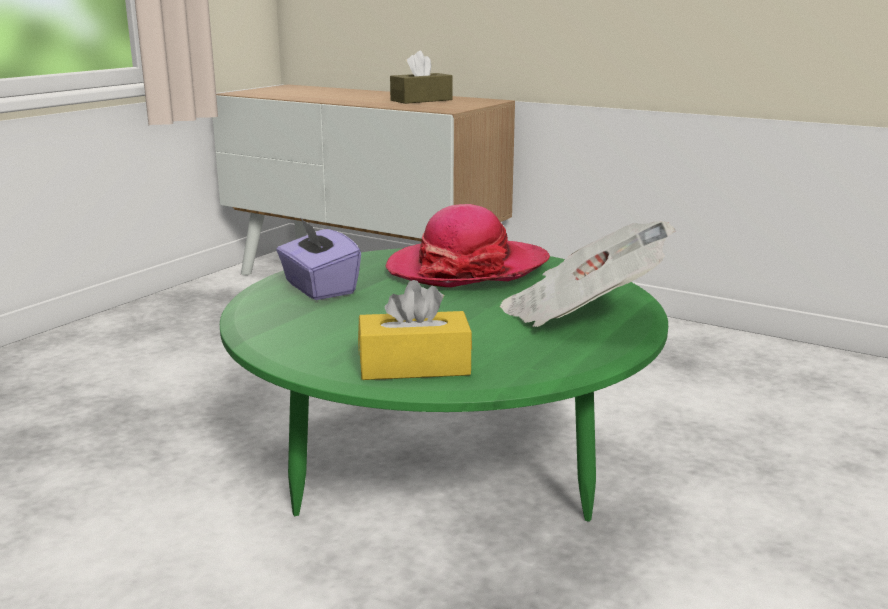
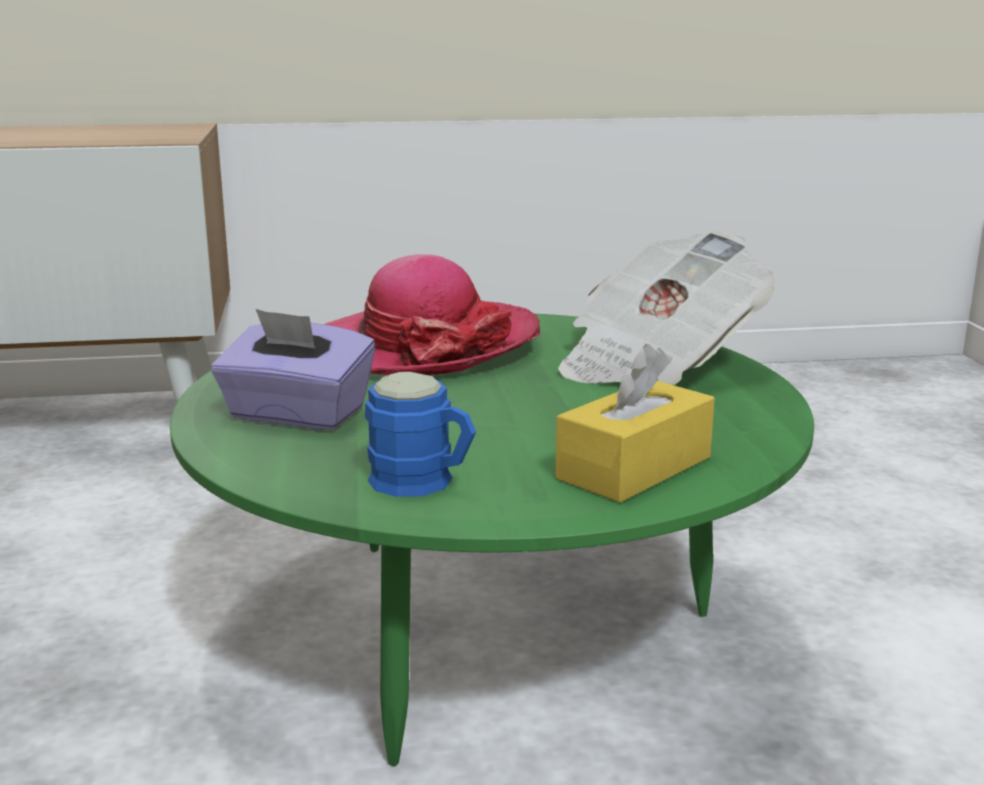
camera: 40 degrees left, 0 degrees up
brown tissue box [390,51,453,104] -> none
none -> blue mug [365,372,476,497]

